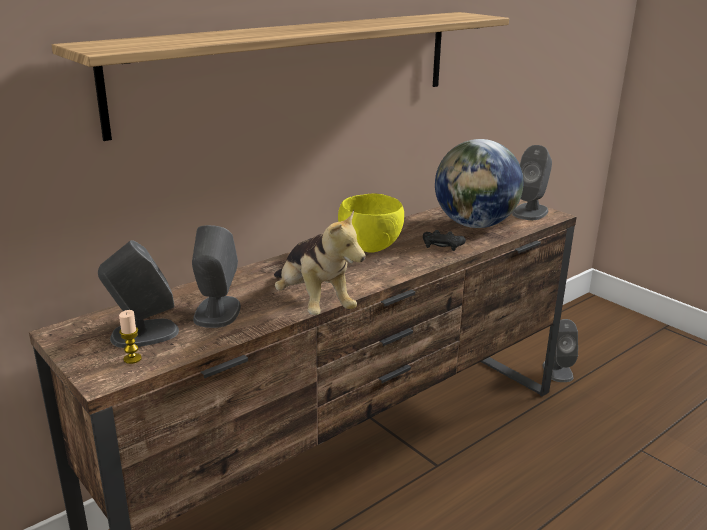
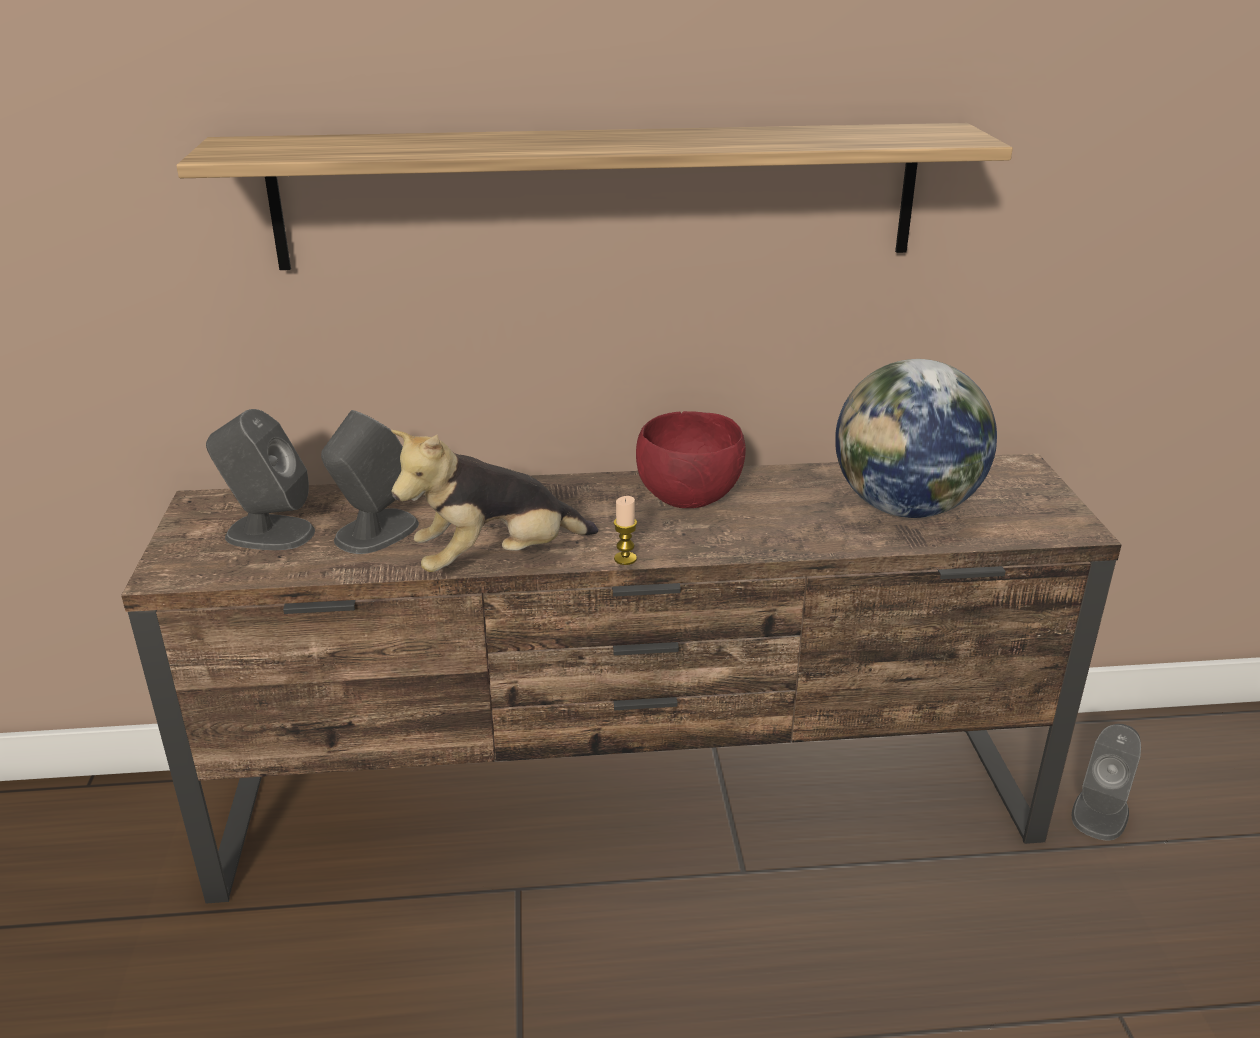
camera: 35 degrees right, 5 degrees up
candle [119,310,142,364] -> candle moved to [614,496,637,565]
plush toy [274,209,366,315] -> plush toy turned 60 degrees clockwise [391,430,598,572]
yellow bowl [338,194,404,253] -> red bowl [636,411,746,508]
black game controller [423,230,466,251] -> none
grey speaker [512,145,552,220] -> none

